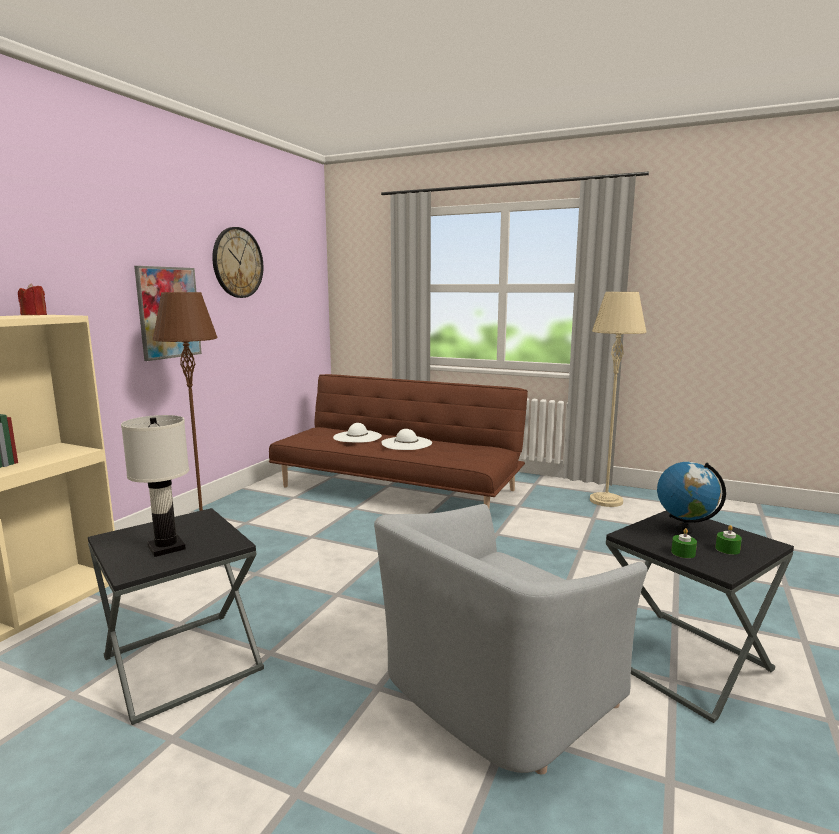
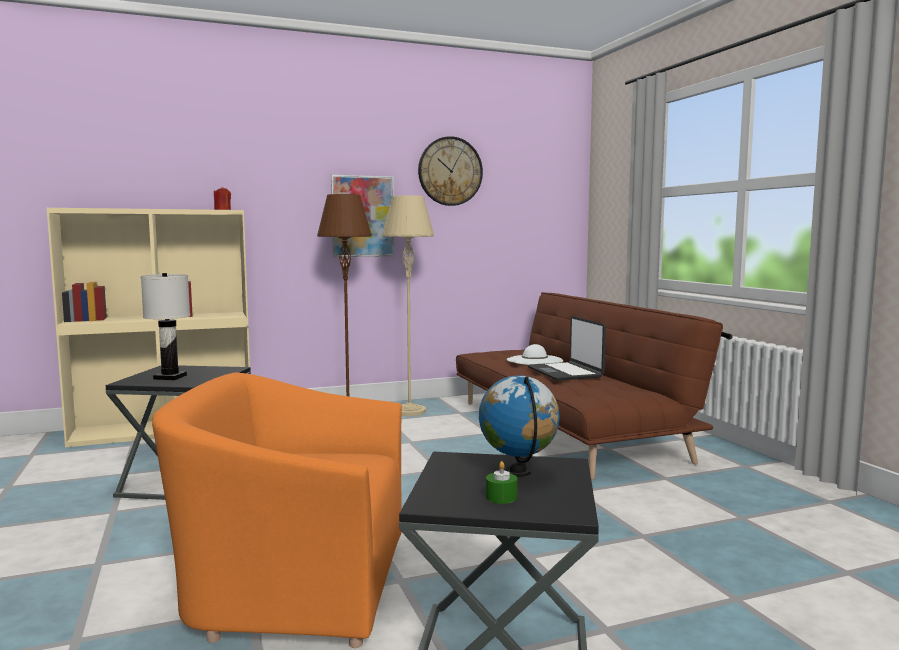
camera: 45 degrees right, 5 degrees down
grey armchair [374,504,647,775] -> orange armchair [152,372,402,648]
white hat [381,429,432,450] -> laptop [528,316,606,381]
beige floor lamp [590,292,646,507] -> beige floor lamp moved to [382,195,434,416]
green candle [671,528,697,558] -> none

